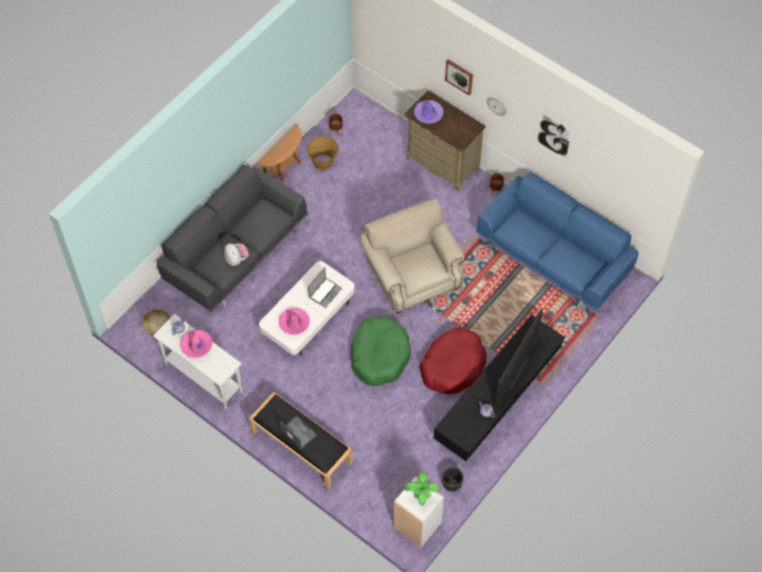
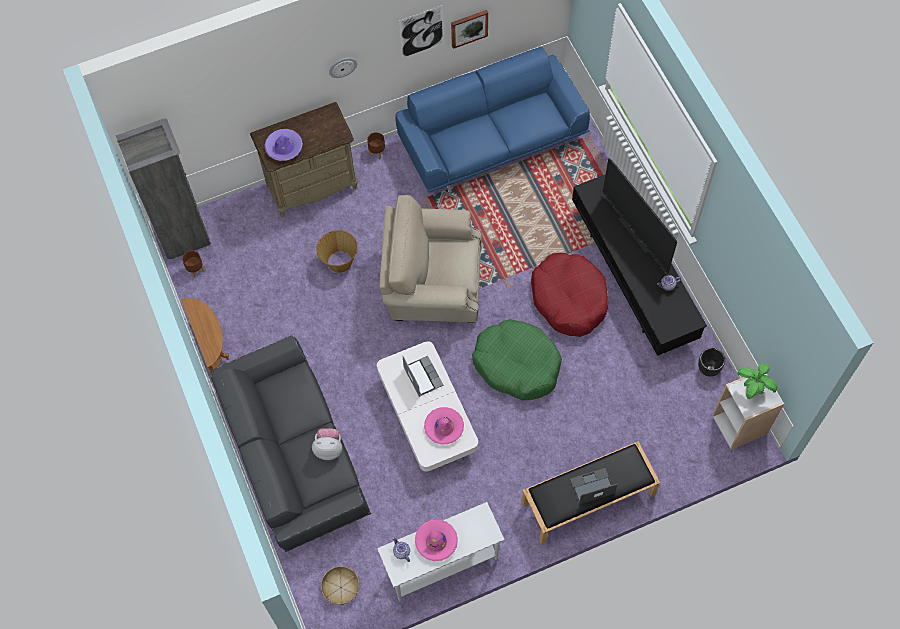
camera: 60 degrees left, 5 degrees up
basket [307,136,339,170] -> basket moved to [316,230,358,273]
picture [445,59,473,96] -> picture moved to [451,10,488,49]
none -> grey cabinet [115,118,211,259]

